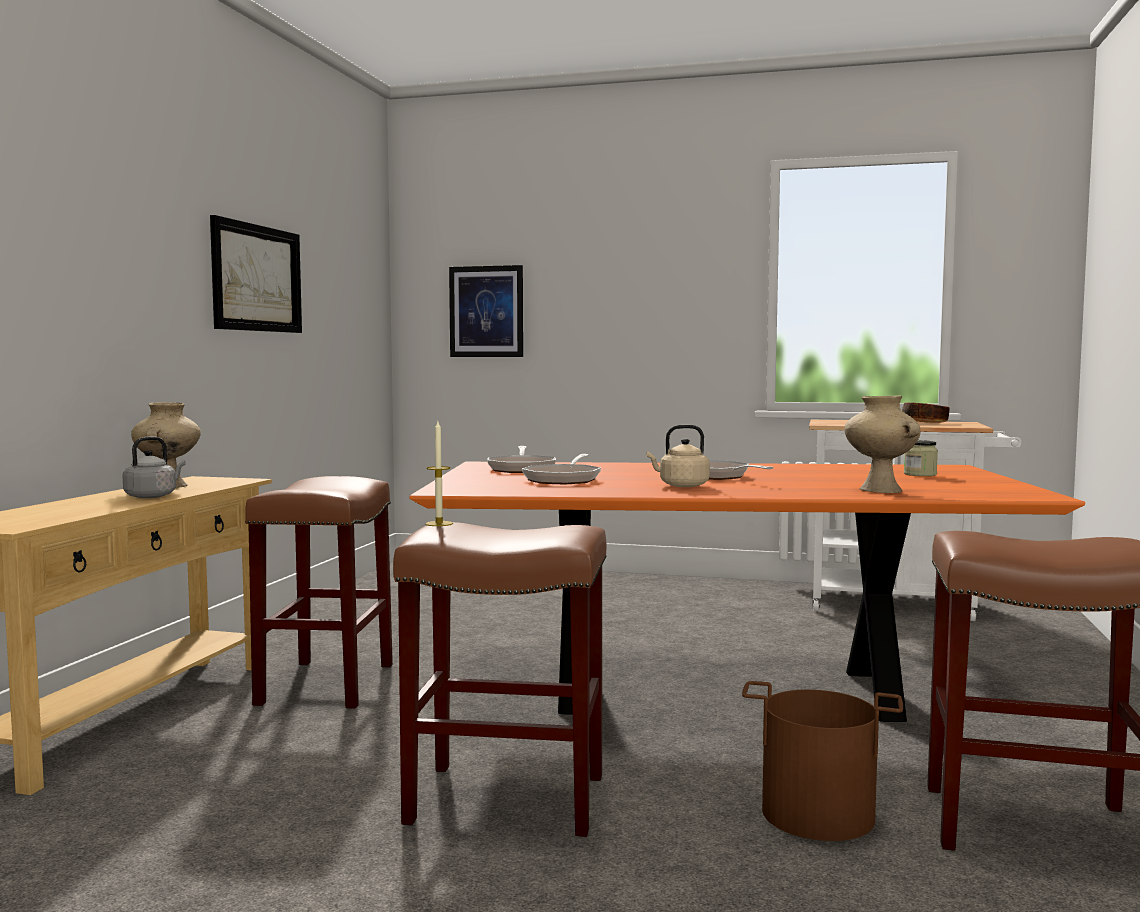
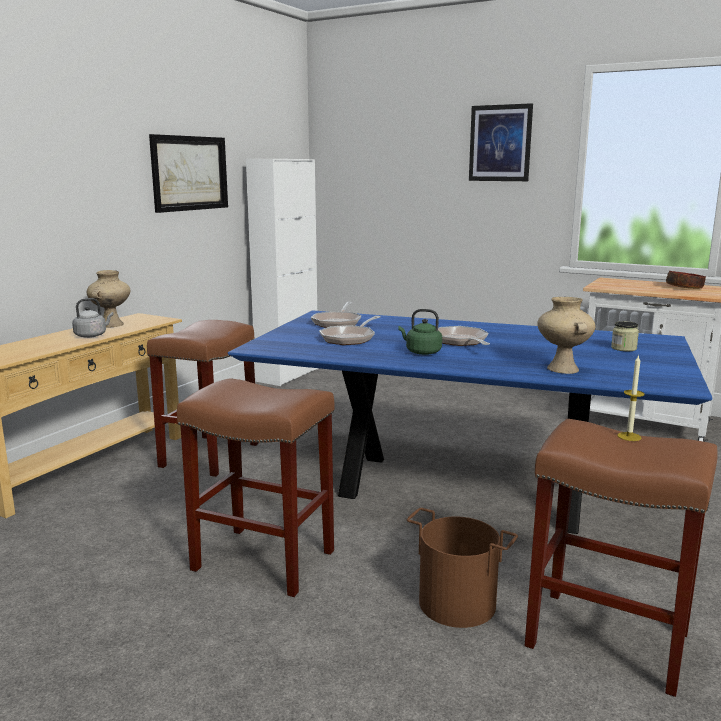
camera: 15 degrees right, 10 degrees up
orange dining table [409,462,1085,722] -> blue dining table [228,310,712,534]
candle [425,421,453,526] -> candle moved to [617,355,645,441]
picture [449,265,523,357] -> picture moved to [469,103,533,181]
beige kettle [646,425,710,487] -> green kettle [398,309,442,355]
none -> white cabinet [246,159,318,386]

